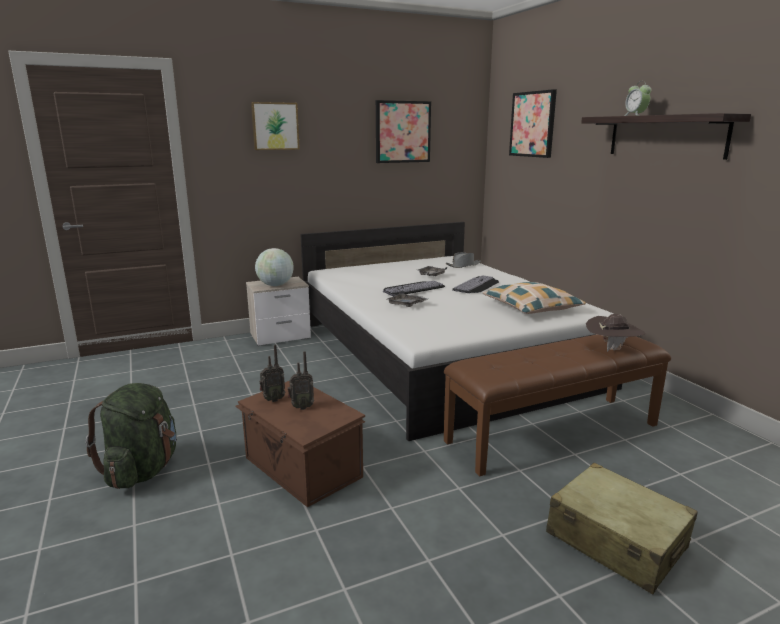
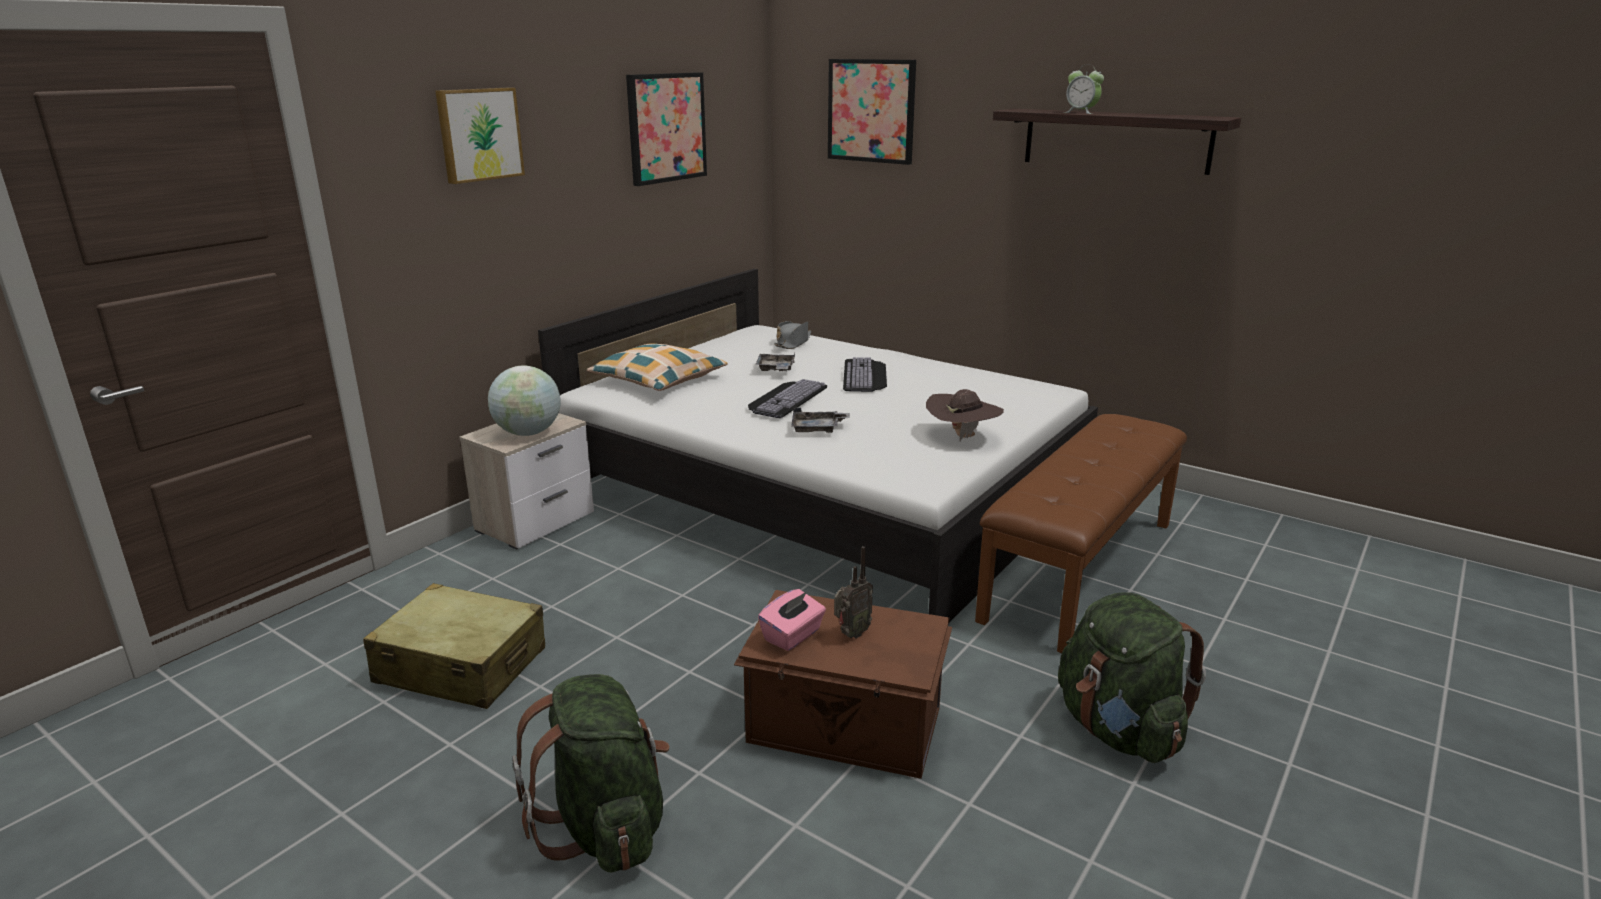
camera: 30 degrees left, 5 degrees up
radio [259,344,285,402] -> pink tissue box [758,589,826,651]
pillow [483,282,586,314] -> pillow moved to [587,343,727,391]
beige suitcase [546,462,698,594] -> beige suitcase moved to [363,583,545,709]
brown hat [586,314,646,352] -> brown hat moved to [926,389,1004,441]
none -> green backpack [1058,592,1206,763]

